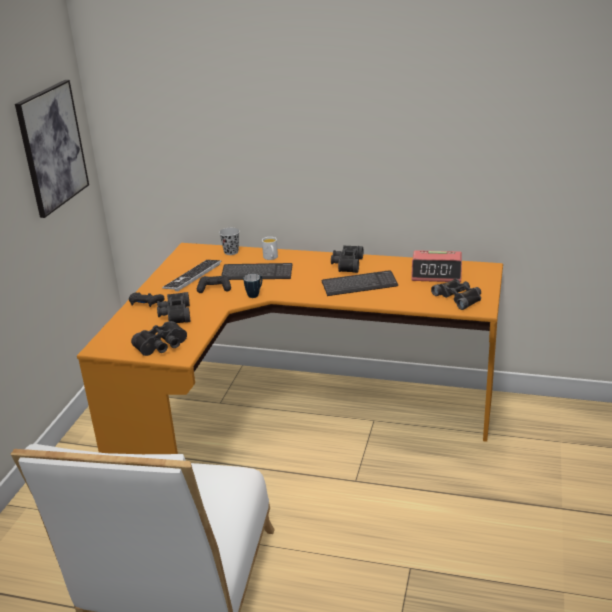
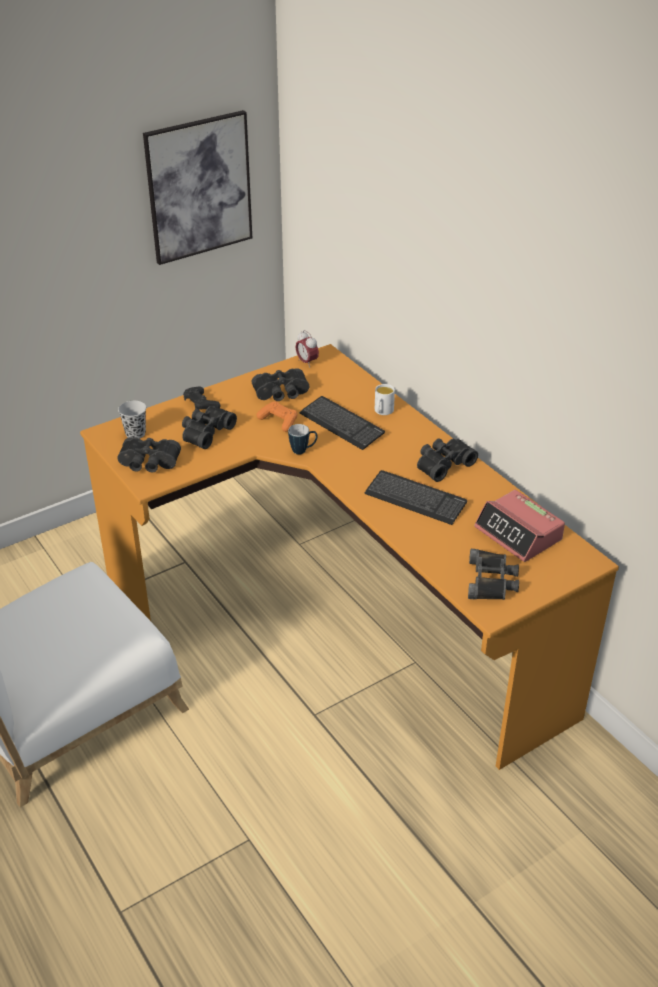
camera: 40 degrees right, 10 degrees up
keyboard [162,260,222,291] -> black binoculars [252,368,309,401]
black game controller [197,275,231,293] -> orange game controller [257,401,298,432]
black cup [219,228,239,255] -> black cup moved to [118,401,146,439]
none -> alarm clock [296,330,319,368]

